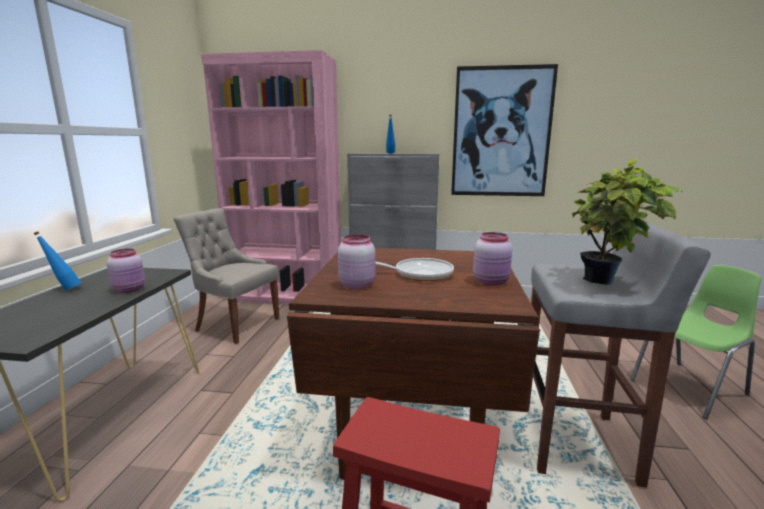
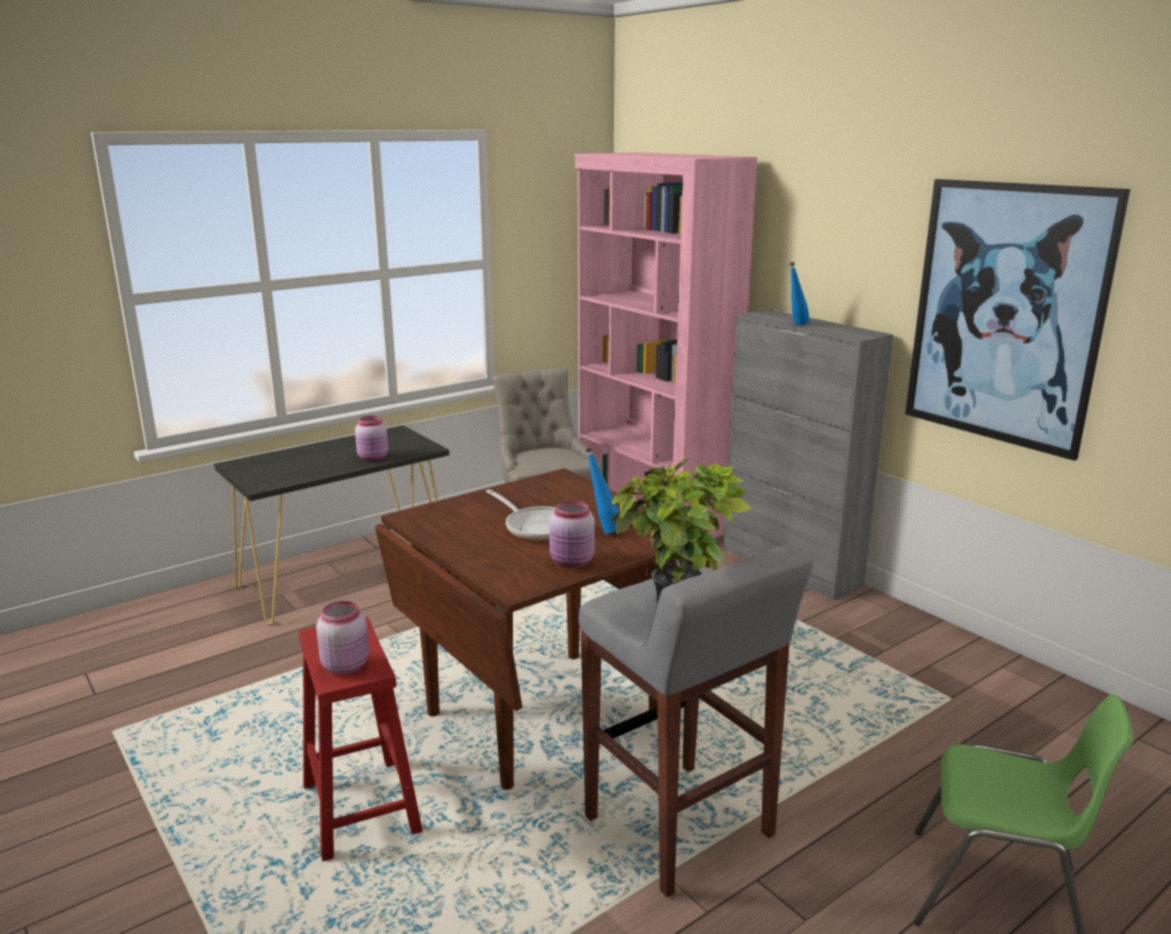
camera: 45 degrees right, 5 degrees up
blue bottle [33,231,81,291] -> blue bottle moved to [585,447,620,534]
pink jar [338,234,376,289] -> pink jar moved to [316,601,369,675]

